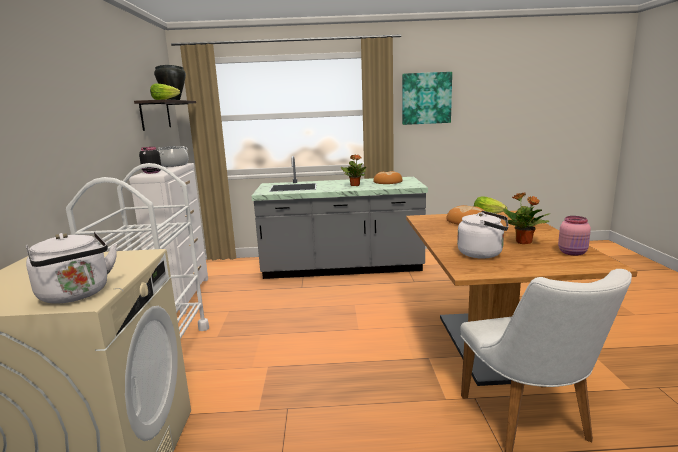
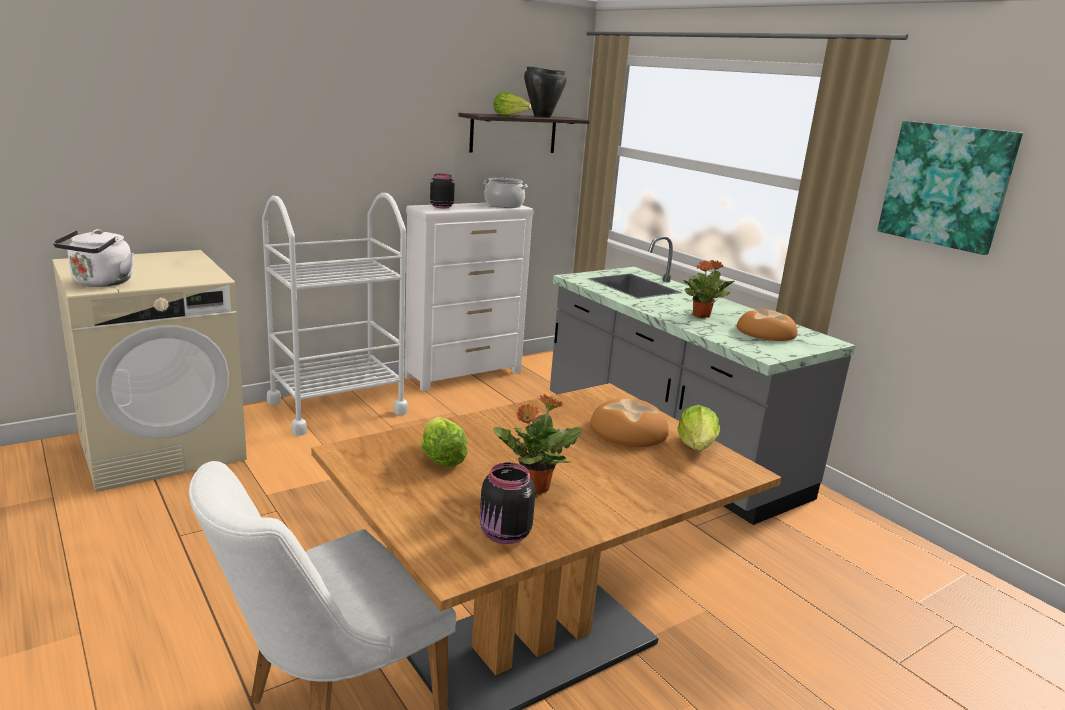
camera: 55 degrees right, 5 degrees up
white kettle [457,211,508,259] -> lettuce [421,417,468,467]
pink jar [558,216,591,256] -> black jar [480,462,536,544]

